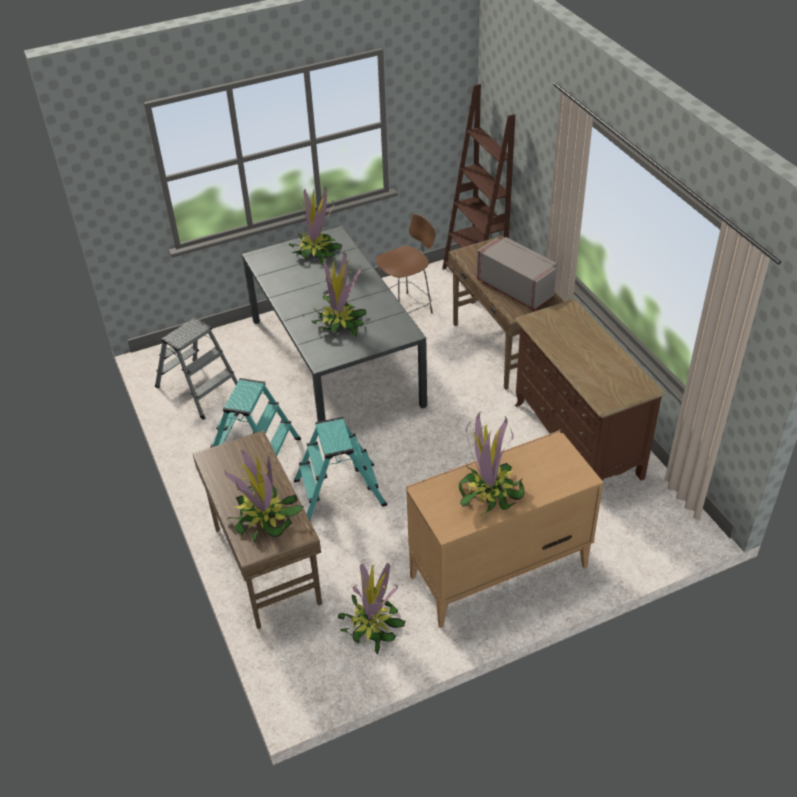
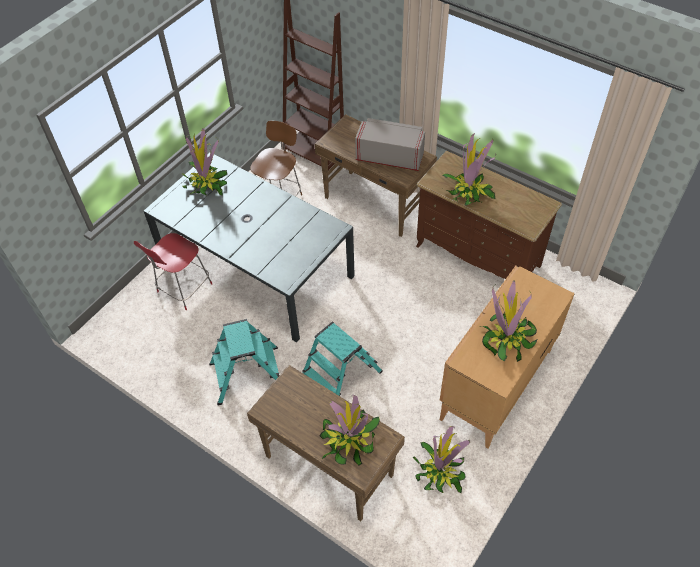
camera: 30 degrees left, 10 degrees up
grey step ladder [155,317,238,420] -> none
potted plant [311,253,366,337] -> potted plant moved to [443,133,496,206]
none -> red chair [134,233,212,310]

